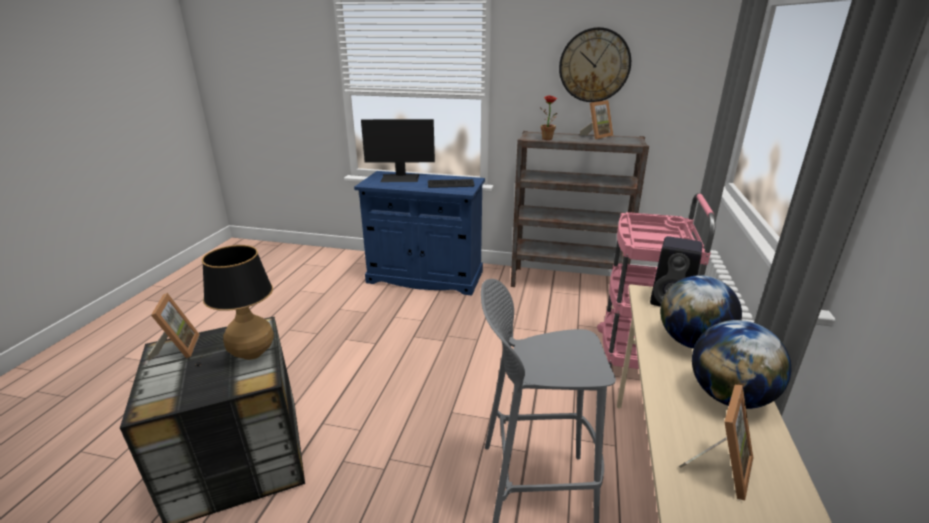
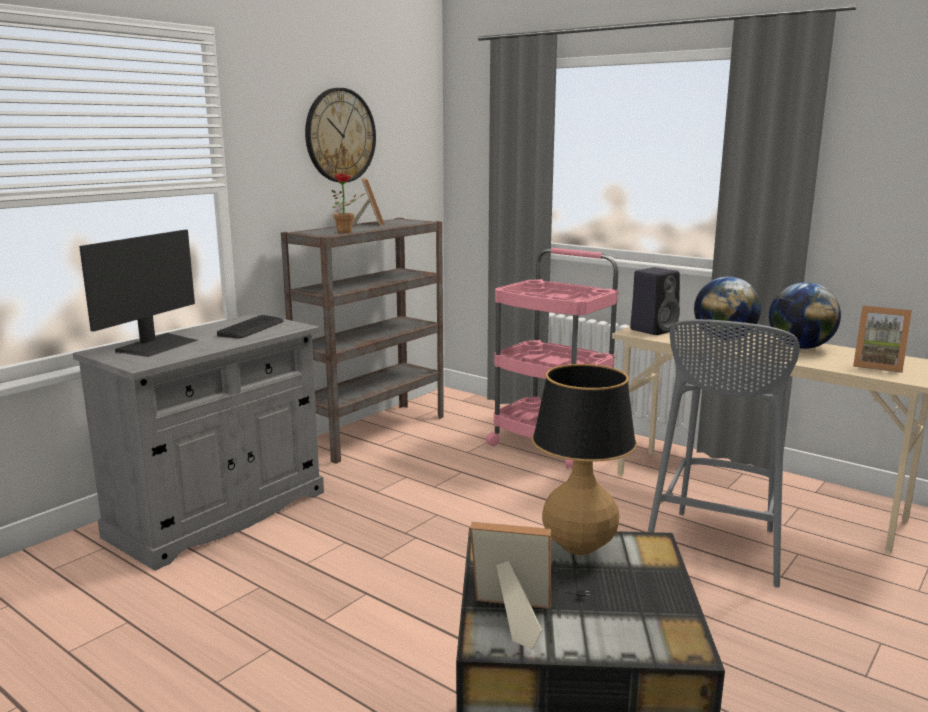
camera: 65 degrees left, 10 degrees down
blue cabinet [354,171,485,296] -> grey cabinet [73,313,324,571]
picture frame [679,385,753,500] -> picture frame turned 150 degrees clockwise [853,306,912,373]

